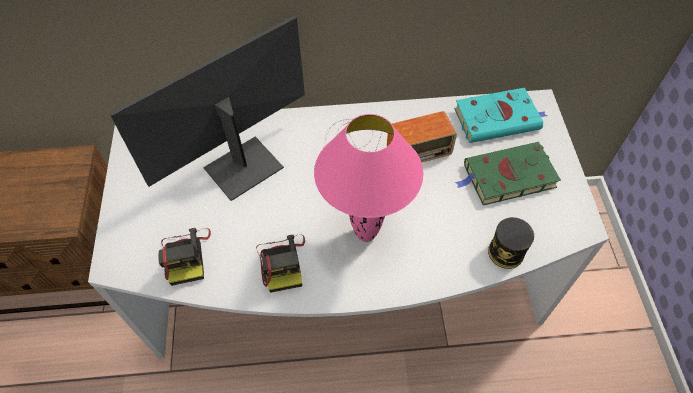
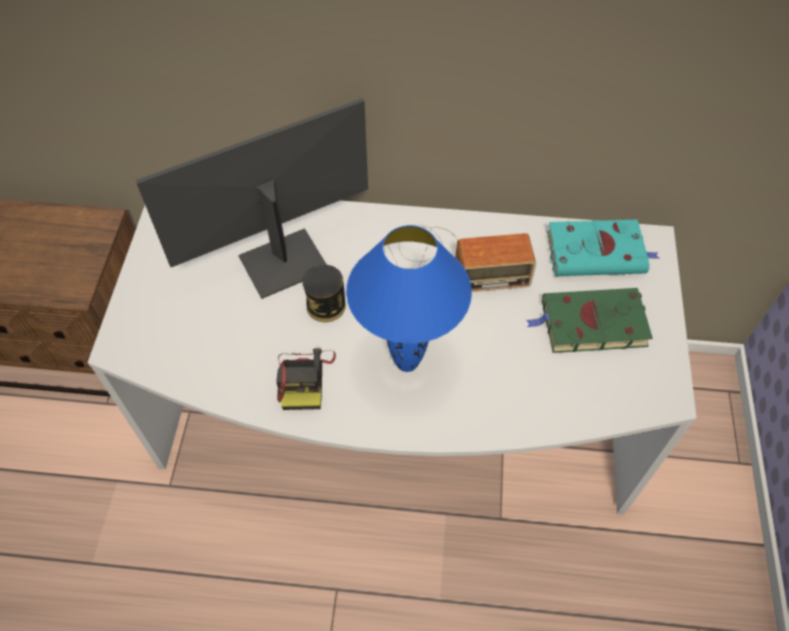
camera: 10 degrees right, 0 degrees up
camera [159,228,211,286] -> none
pink table lamp [314,114,423,242] -> blue table lamp [346,225,472,372]
can [488,217,534,269] -> can moved to [302,264,346,322]

